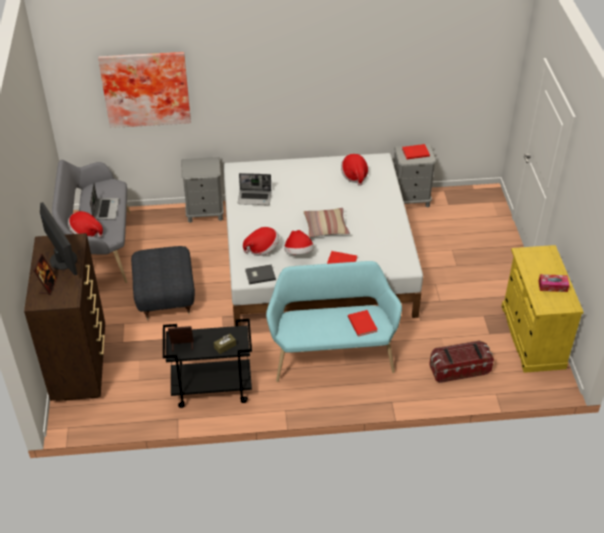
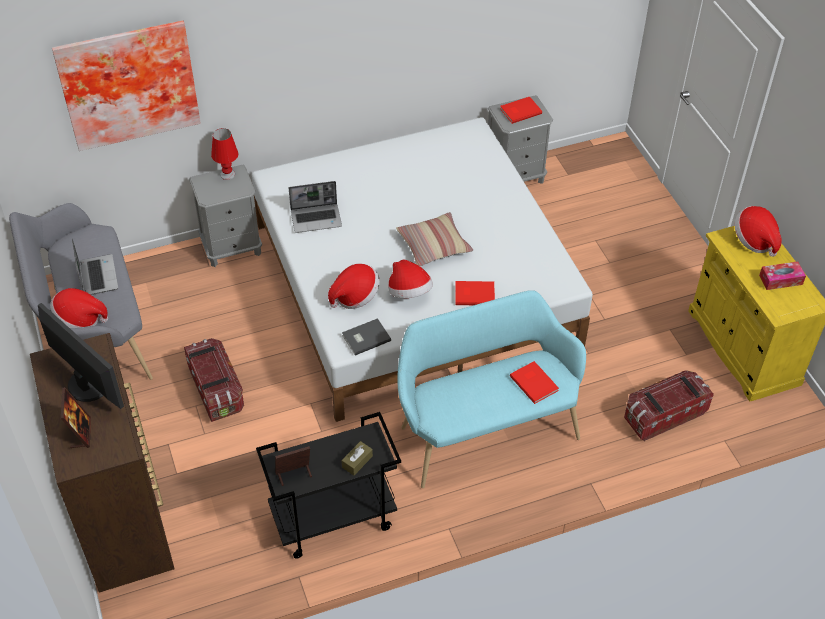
camera: 15 degrees left, 5 degrees up
grey ottoman [131,246,195,320] -> storage box [184,338,244,422]
hat [341,154,368,186] -> hat moved to [735,206,782,257]
none -> red table lamp [211,128,238,180]

